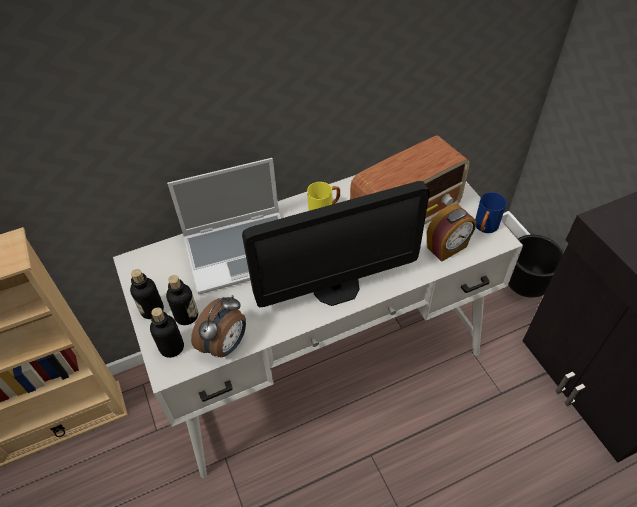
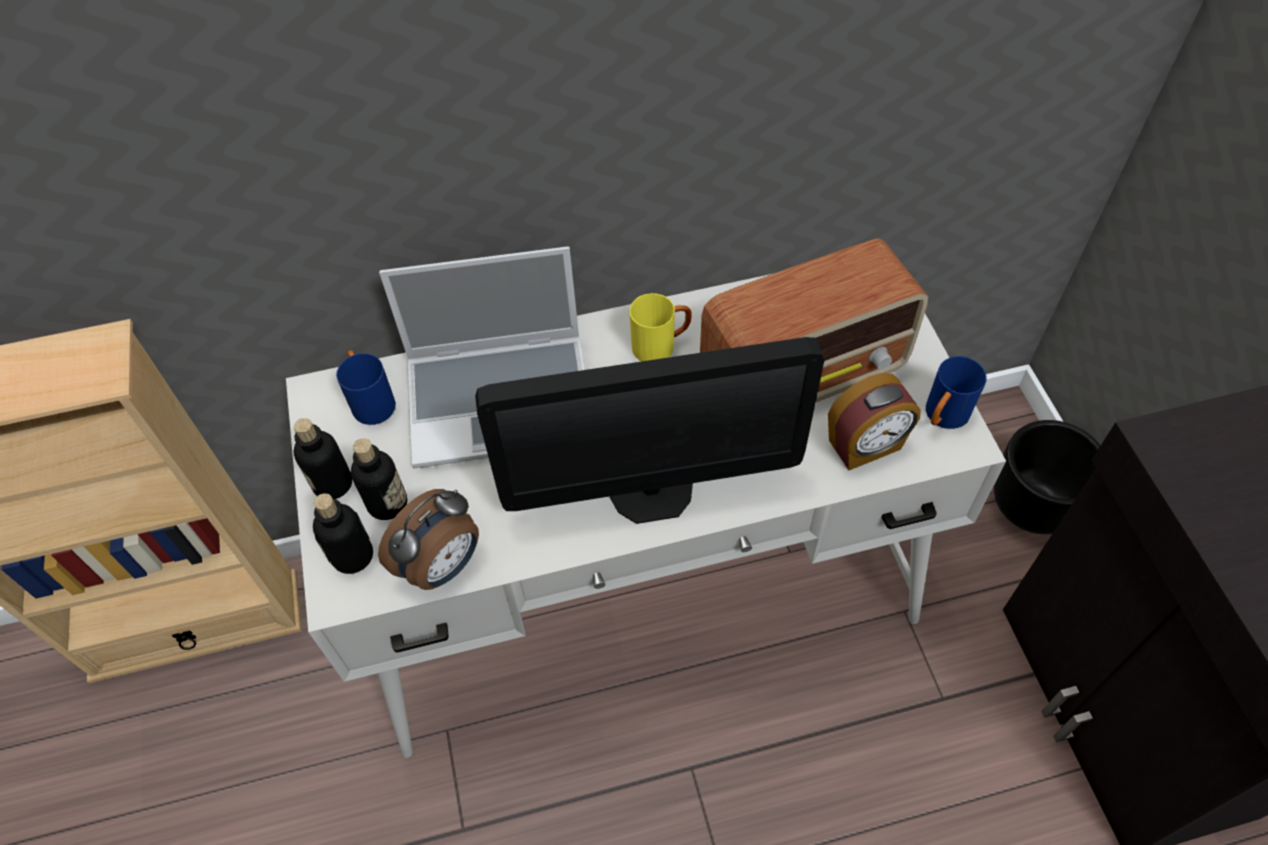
camera: 10 degrees right, 5 degrees up
none -> blue mug [336,350,396,425]

